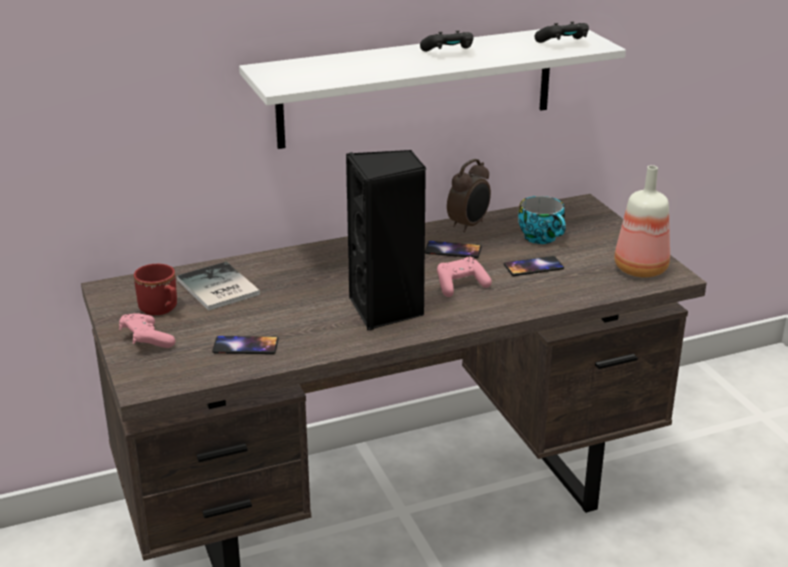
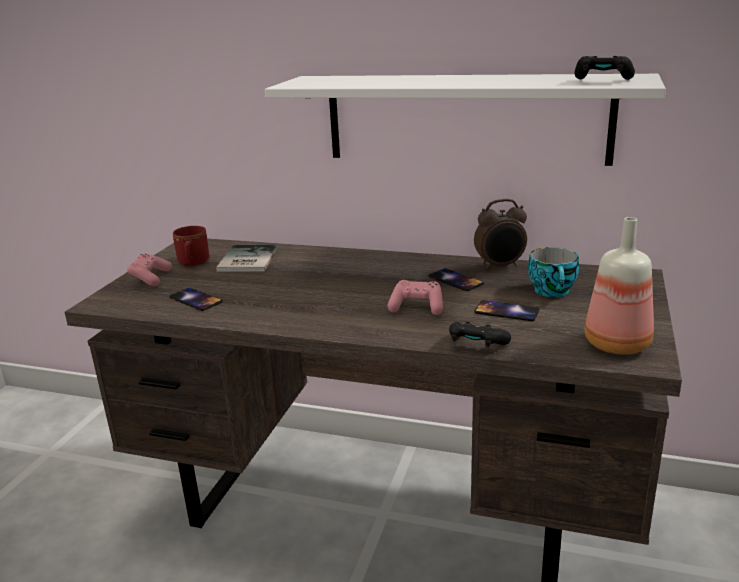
camera: 40 degrees right, 5 degrees down
black speaker [346,150,426,330] -> none
black game controller [420,30,473,52] -> black game controller moved to [449,321,511,347]

